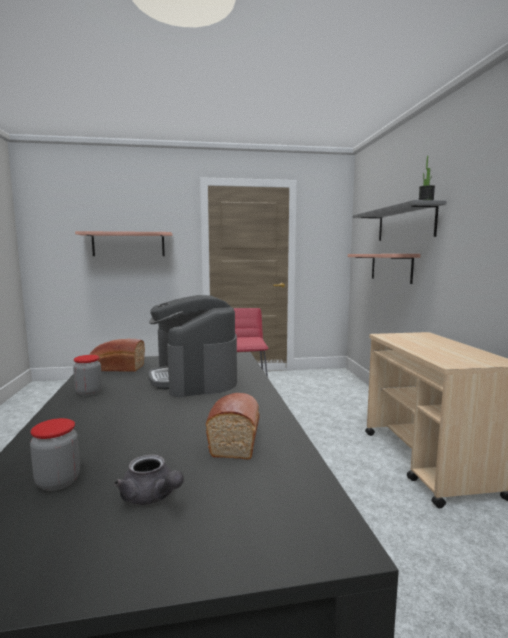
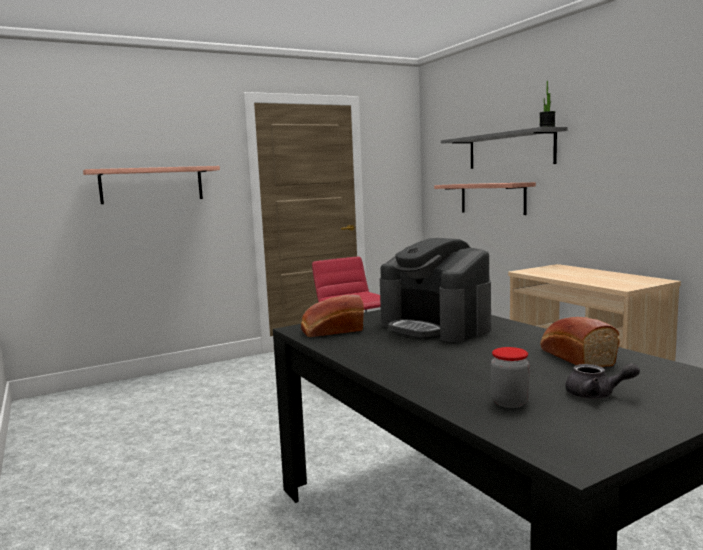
camera: 20 degrees left, 0 degrees up
jar [73,355,102,396] -> none

